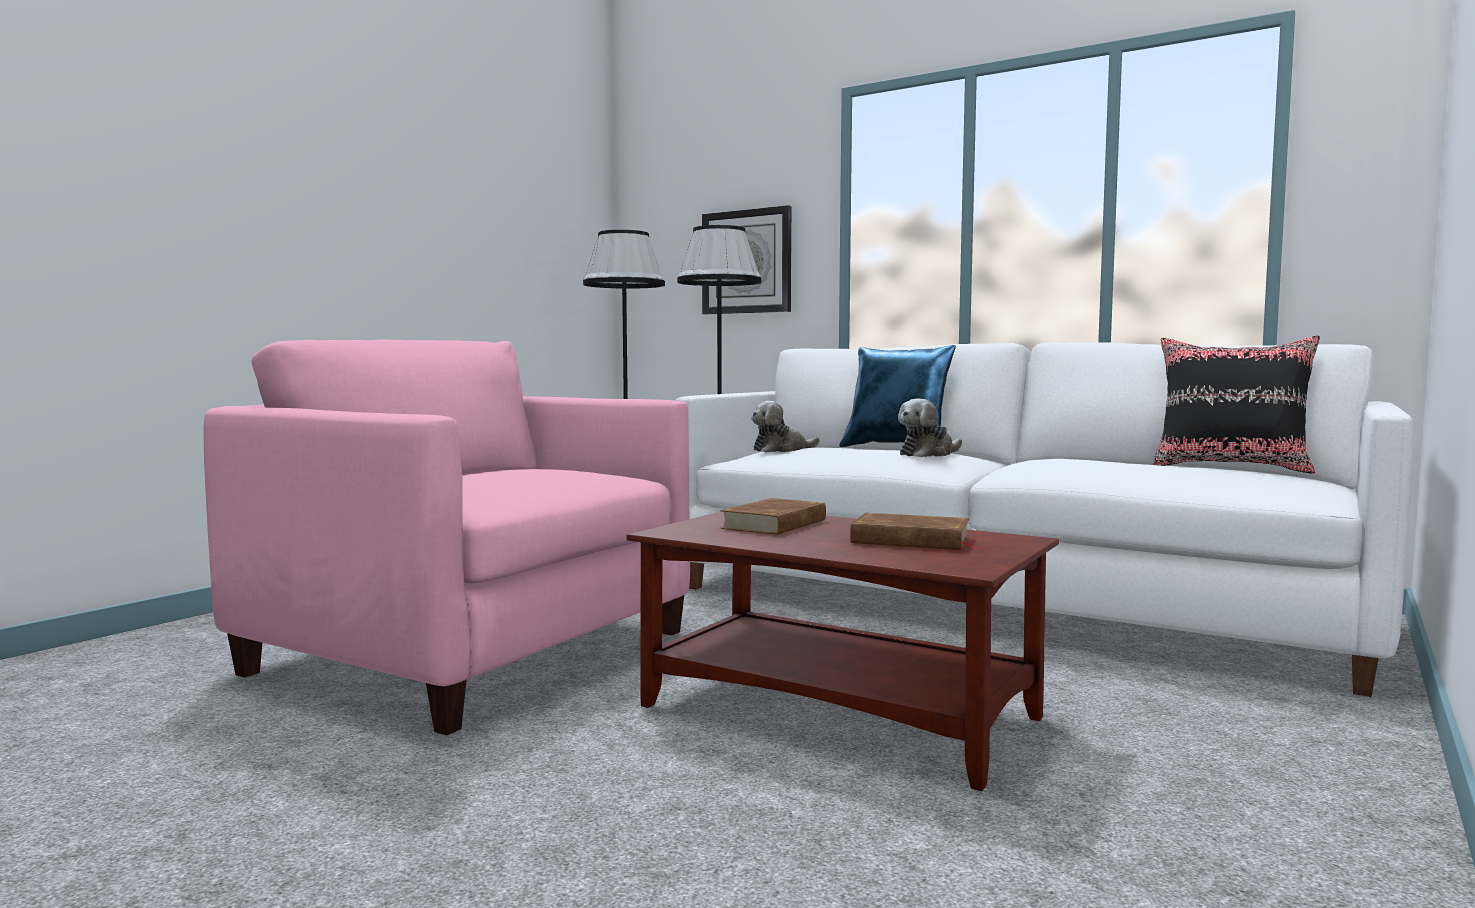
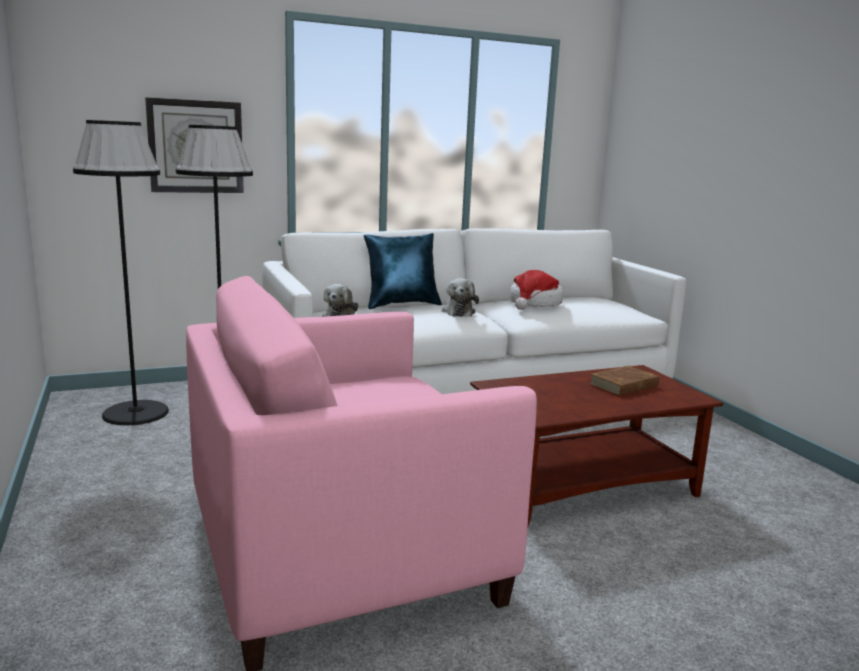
camera: 55 degrees left, 10 degrees up
brown book [720,498,826,535] -> none
black pillow [1153,336,1320,474] -> none
none -> hat [510,270,563,310]

